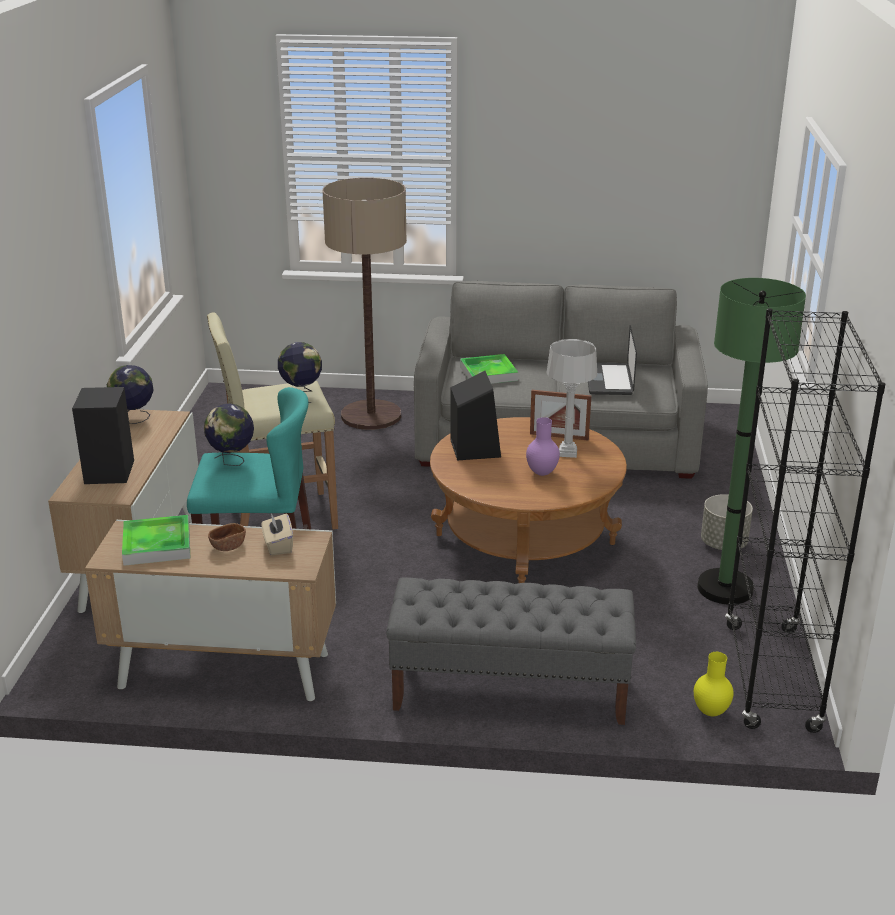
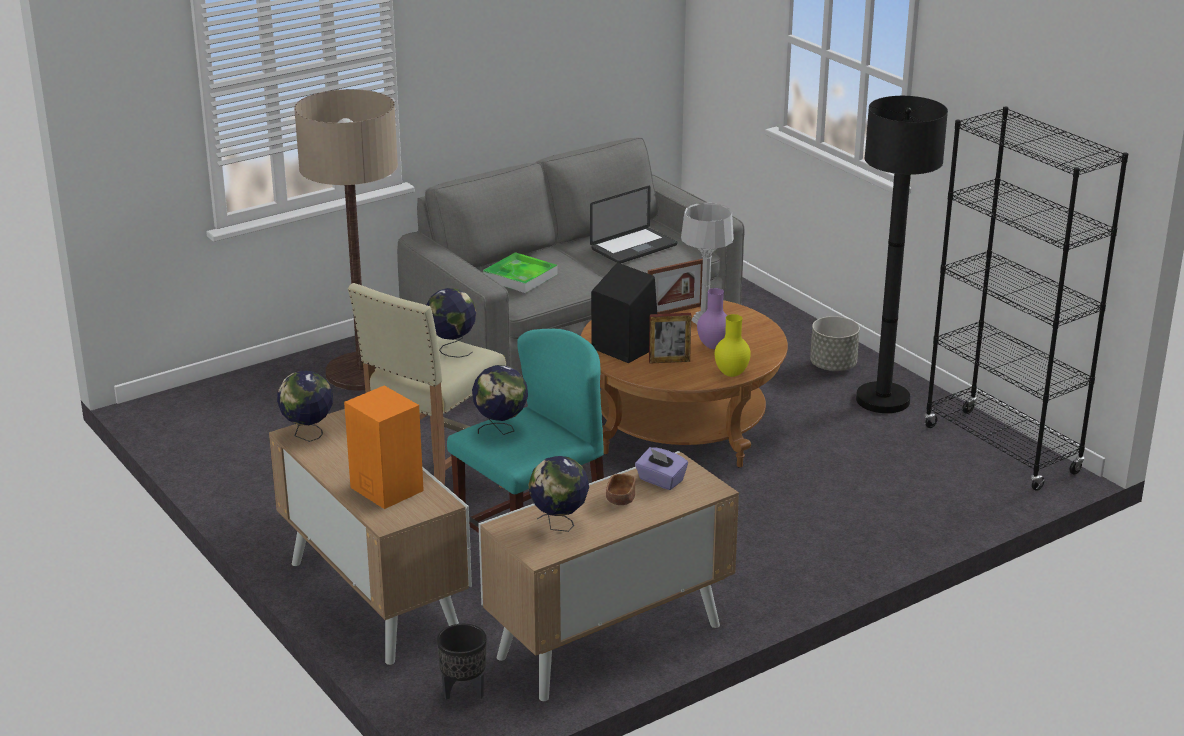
camera: 40 degrees left, 0 degrees up
black speaker [72,387,134,484] -> orange speaker [344,386,424,509]
tray [122,515,191,566] -> globe [529,456,589,532]
beige tissue box [262,513,293,555] -> purple tissue box [635,447,688,490]
grey bench [386,577,636,725] -> none
laptop [588,325,637,395] -> laptop turned 90 degrees counterclockwise [590,186,677,264]
yellow vase [694,652,734,716] -> yellow vase moved to [715,314,751,377]
green floor lamp [697,278,806,604] -> black floor lamp [856,96,948,413]
none -> black planter [437,624,486,700]
none -> picture frame [649,313,691,364]

